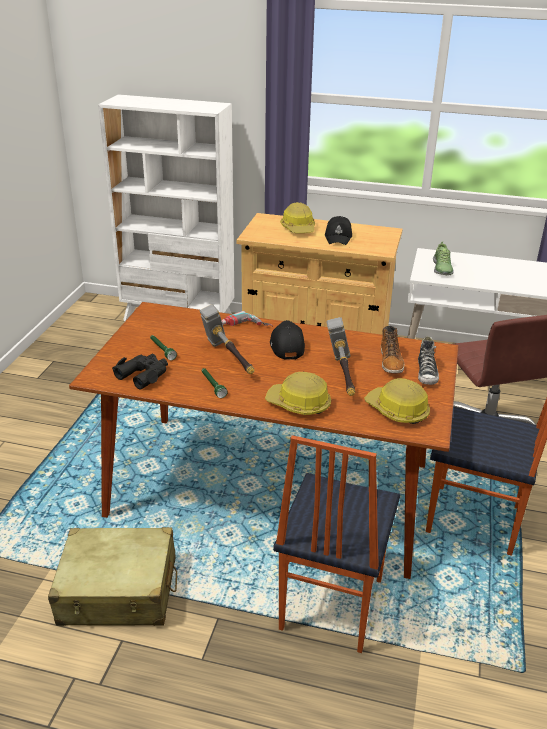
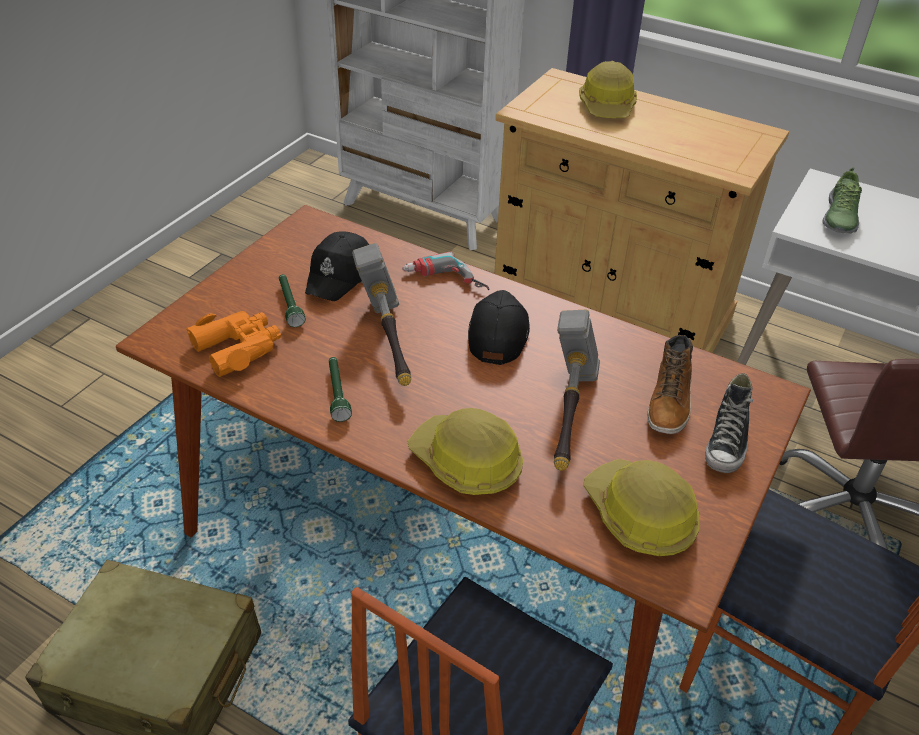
camera: 15 degrees right, 10 degrees up
black binoculars [112,354,168,390] -> orange binoculars [186,311,281,377]
black cap [325,216,352,245] -> black cap moved to [305,231,369,301]

